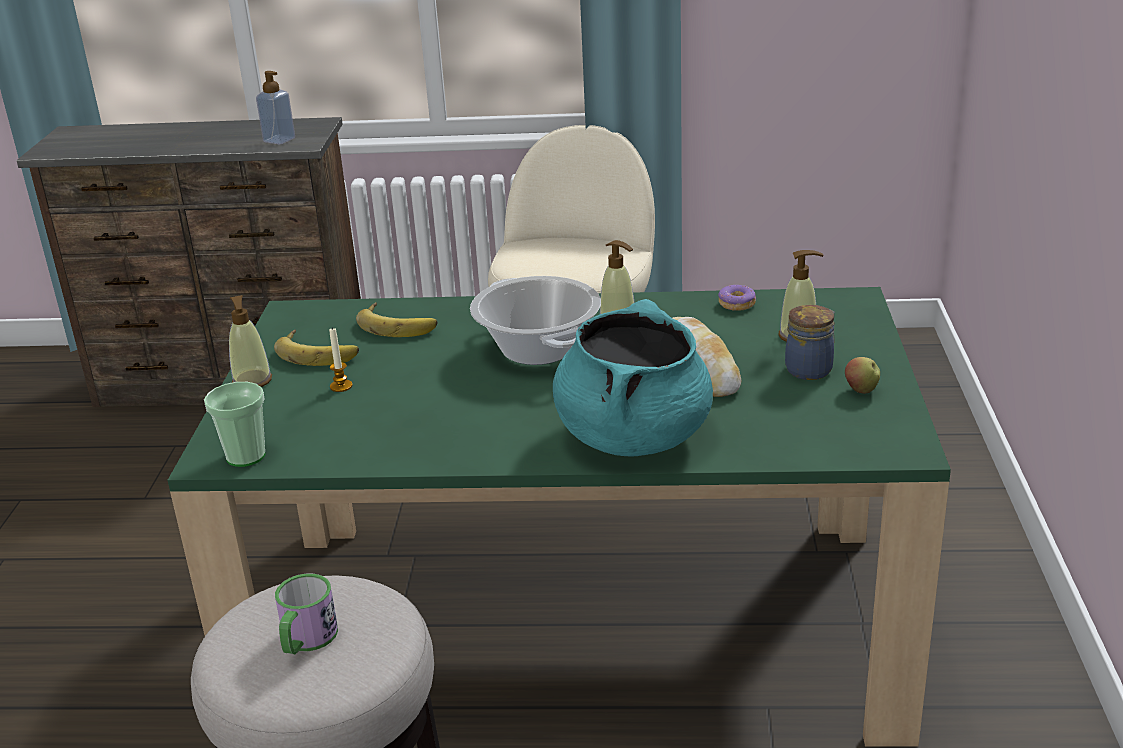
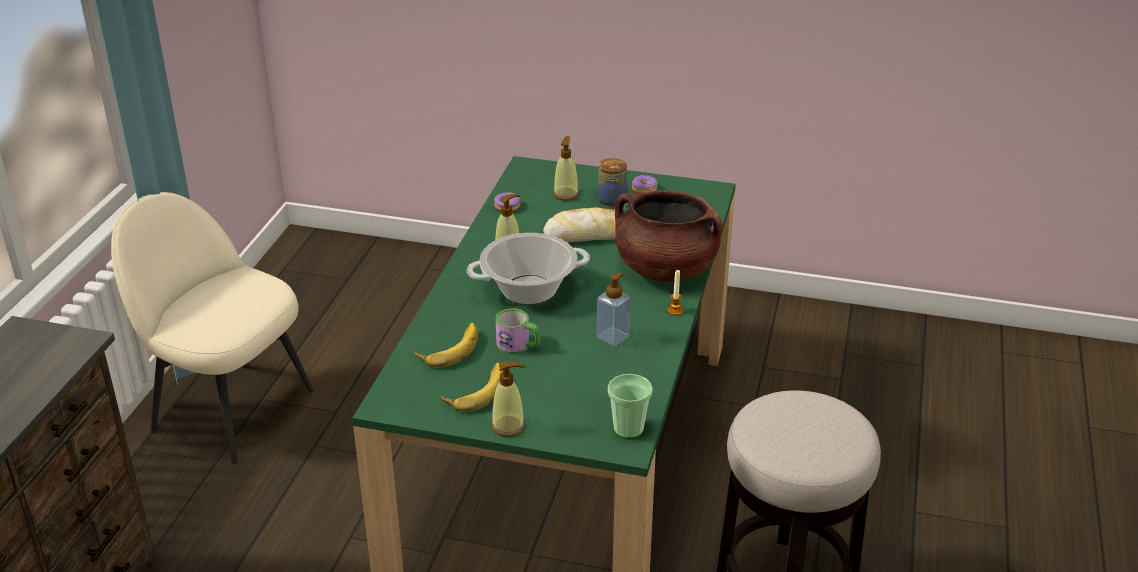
camera: 80 degrees left, 5 degrees up
soap dispenser [256,71,295,144] -> soap dispenser moved to [597,273,631,346]
mug [275,573,338,654] -> mug moved to [496,309,540,354]
candle [329,328,353,392] -> candle moved to [667,270,684,315]
turquoise cooking pot [553,299,713,456] -> brown cooking pot [615,190,722,282]
apple [845,357,880,394] -> donut [632,175,658,193]

